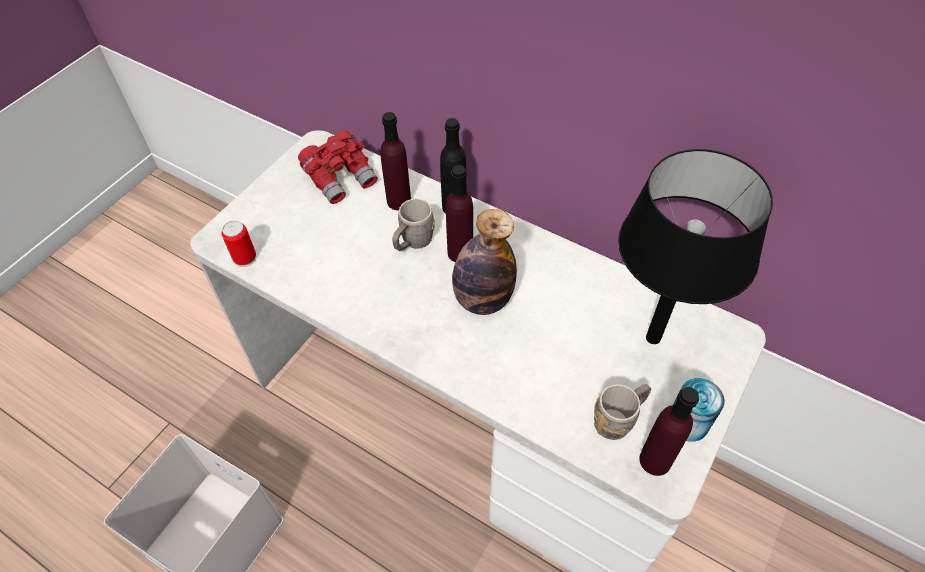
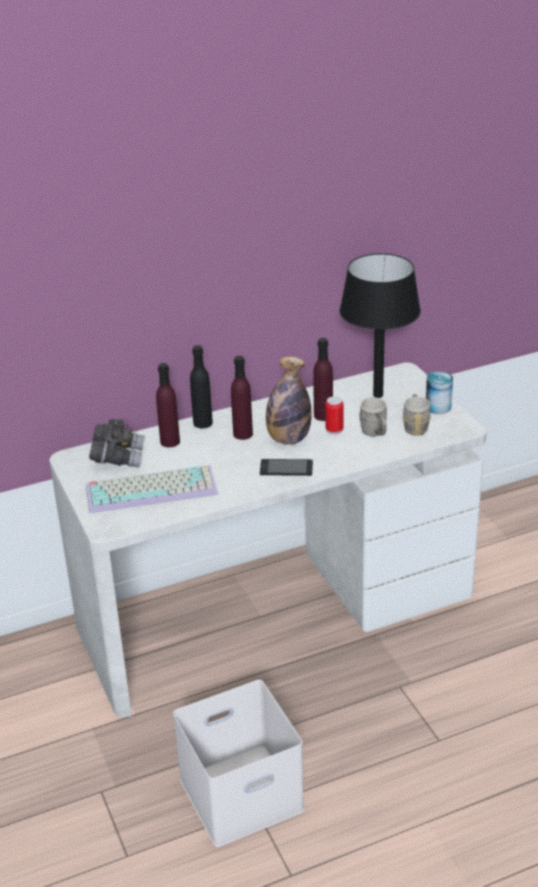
camera: 55 degrees left, 20 degrees down
can [222,220,256,267] -> can moved to [325,396,344,435]
red binoculars [298,131,378,204] -> grey binoculars [89,419,145,468]
grey mug [392,199,435,251] -> grey mug moved to [359,397,387,436]
purple bottle [639,387,699,476] -> purple bottle moved to [313,338,333,421]
none -> keyboard [86,465,218,513]
none -> phone [260,459,313,476]

